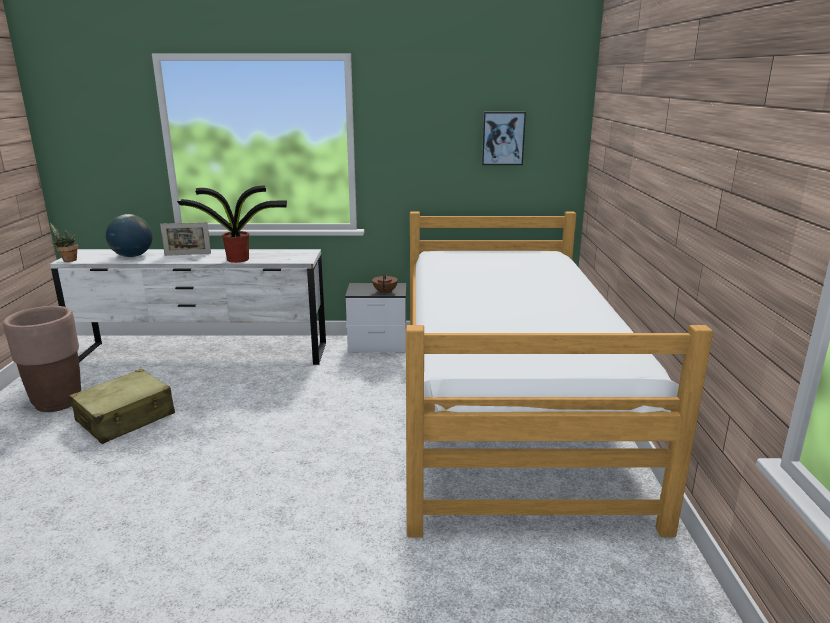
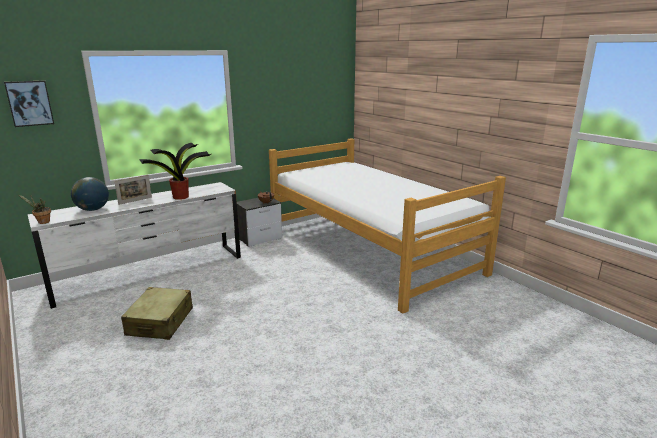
camera: 35 degrees left, 0 degrees up
brown planter [3,306,81,412] -> none
picture [482,112,526,165] -> picture moved to [4,81,54,127]

